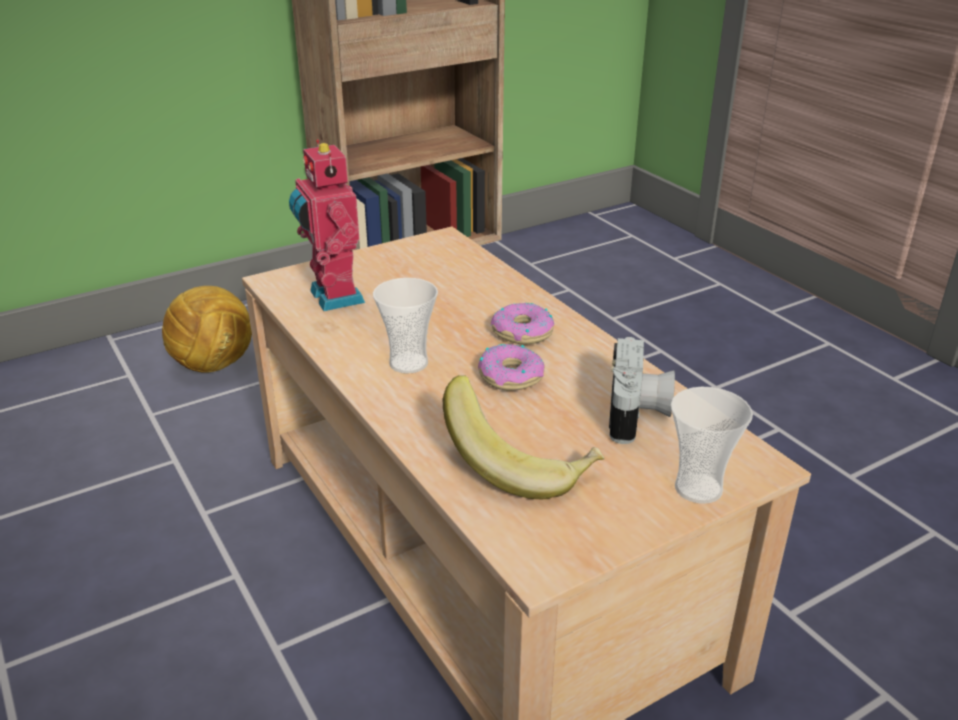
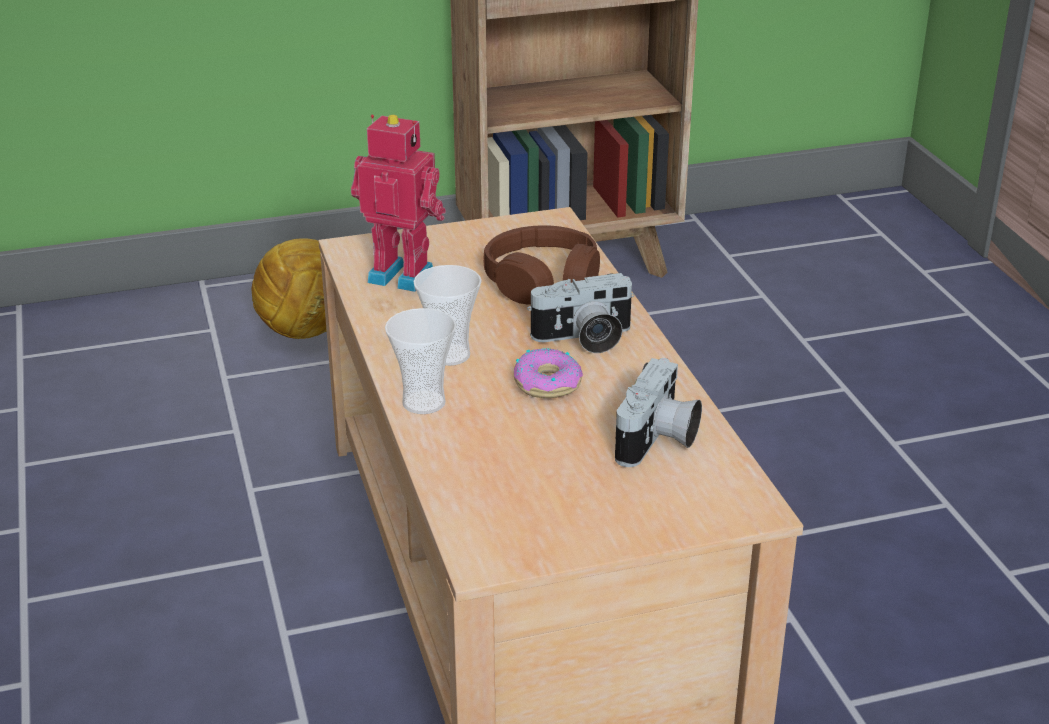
camera: 15 degrees right, 0 degrees up
toy robot [289,140,365,311] -> toy robot turned 120 degrees clockwise [351,115,446,292]
banana [443,375,605,499] -> none
donut [491,302,554,344] -> camera [527,273,635,353]
cup [671,387,753,504] -> cup moved to [385,308,457,414]
none -> brown headphones [483,225,600,305]

